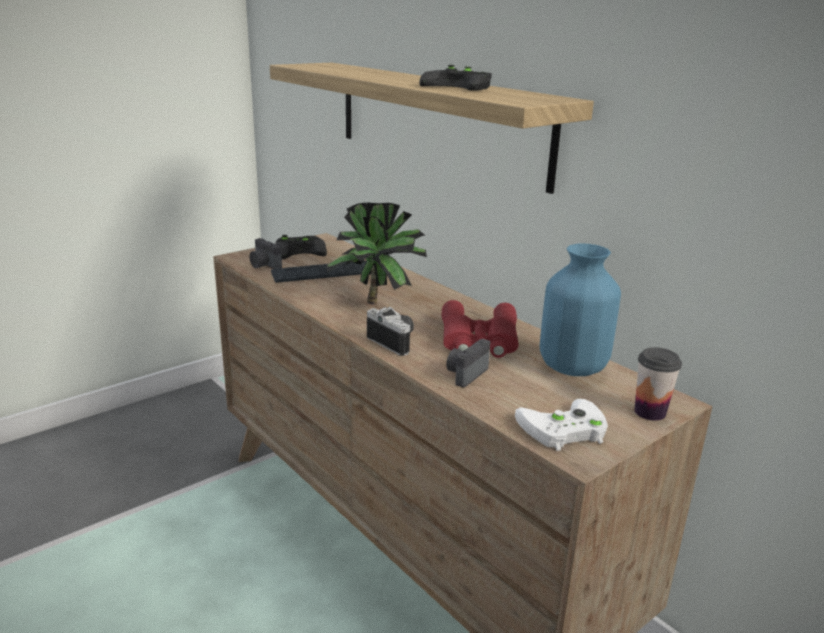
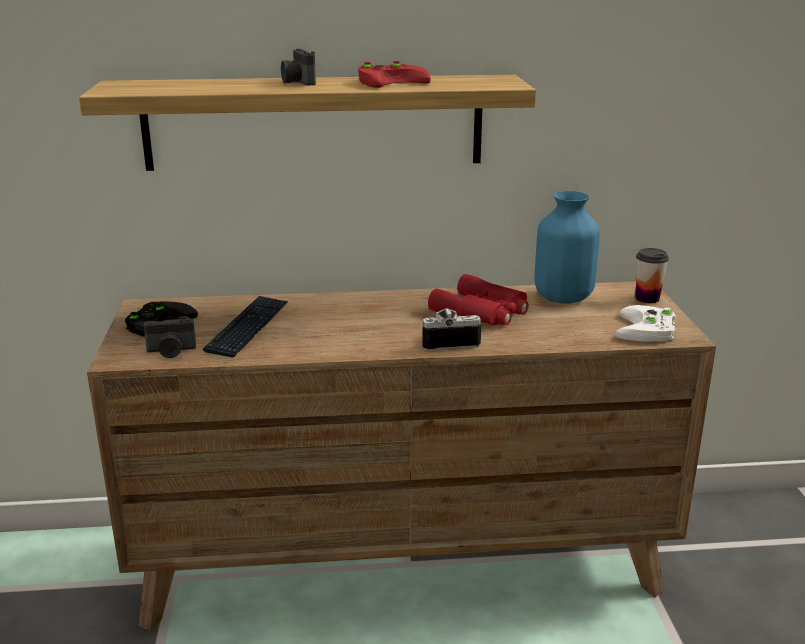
camera: 55 degrees left, 0 degrees up
potted plant [326,202,427,304] -> none
black game controller [419,65,492,91] -> red game controller [358,61,431,88]
camera [446,339,490,387] -> camera moved to [281,49,316,86]

